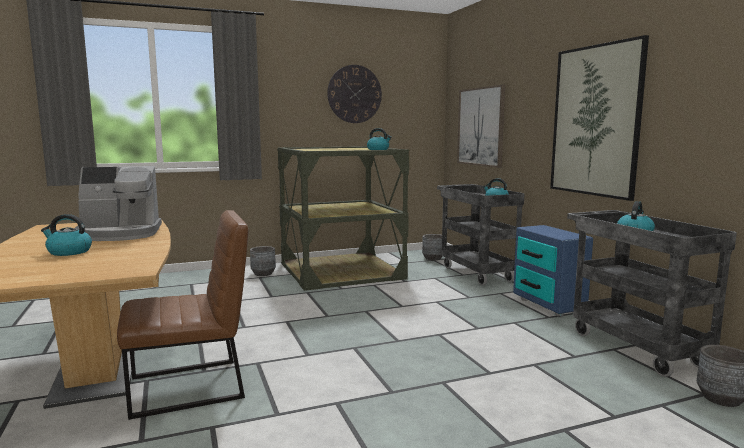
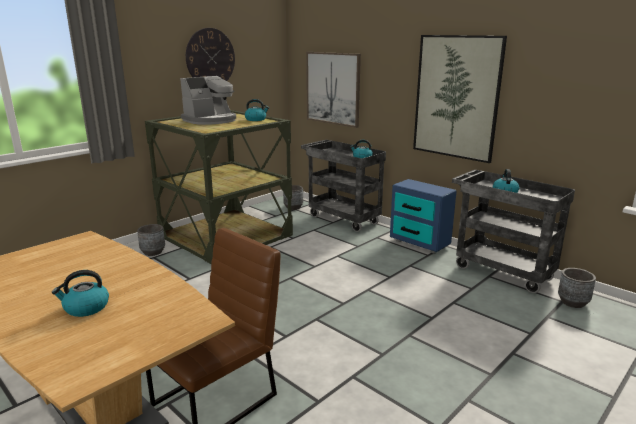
camera: 25 degrees left, 10 degrees up
coffee machine [75,166,162,241] -> coffee machine moved to [180,76,236,125]

